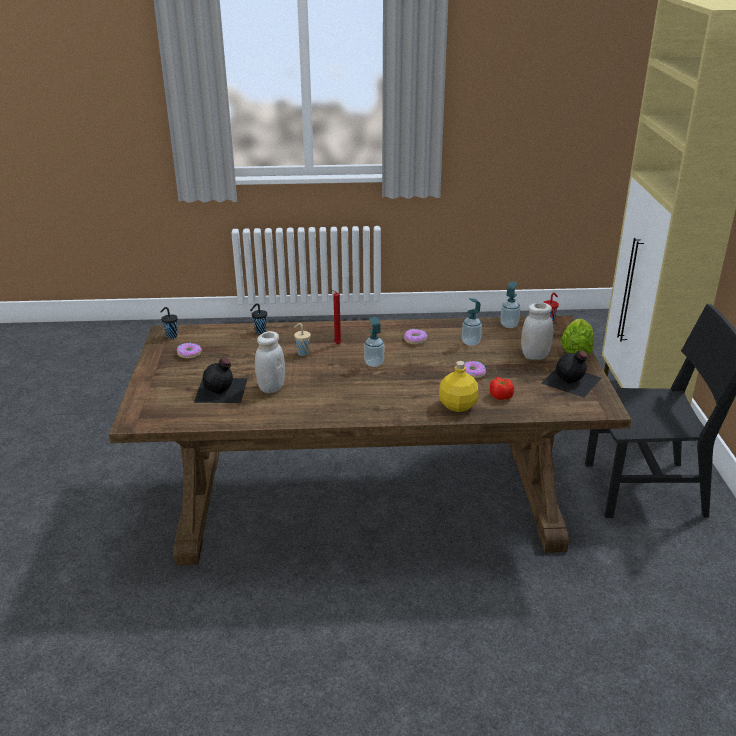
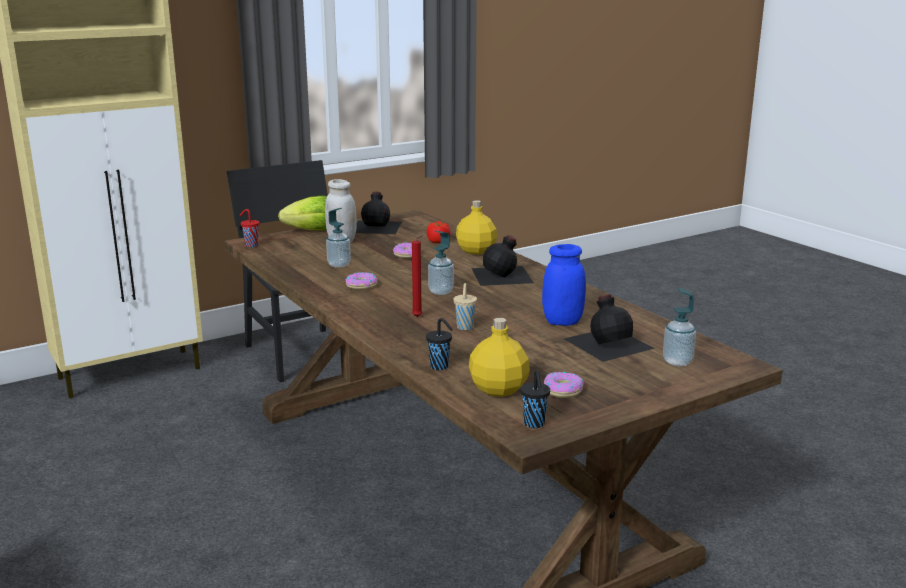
camera: 120 degrees left, 10 degrees down
white jar [255,331,285,393] -> blue jar [542,244,586,326]
soap dispenser [500,281,520,328] -> soap dispenser moved to [663,288,696,366]
none -> yellow bottle [469,318,530,397]
none -> black bottle [471,235,534,286]

